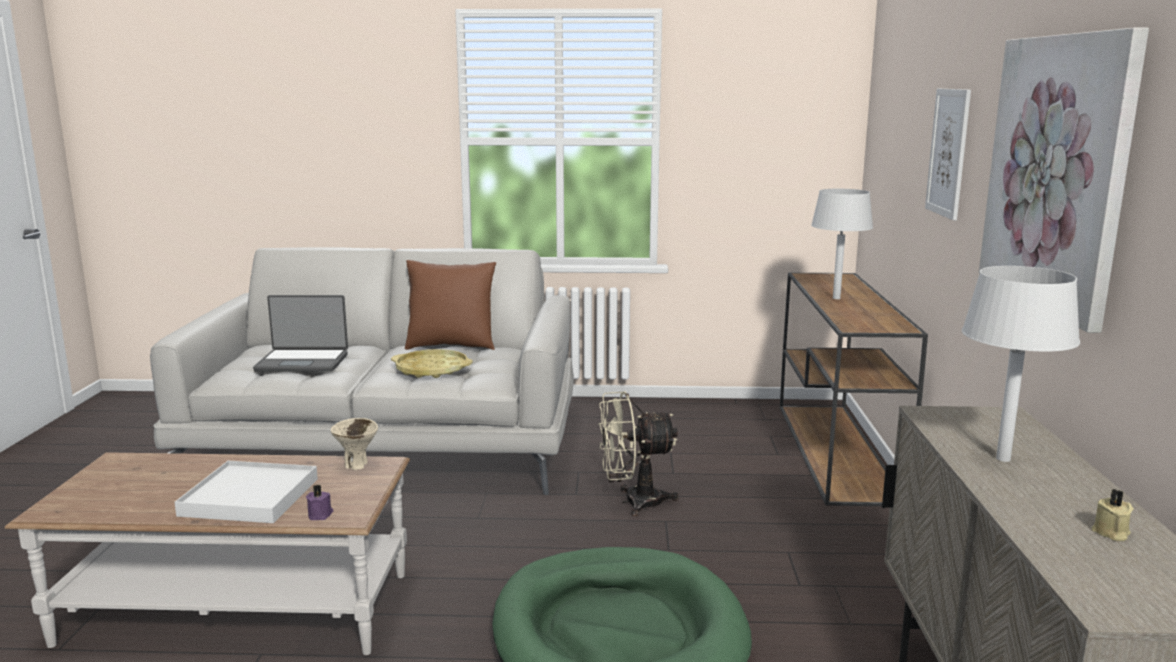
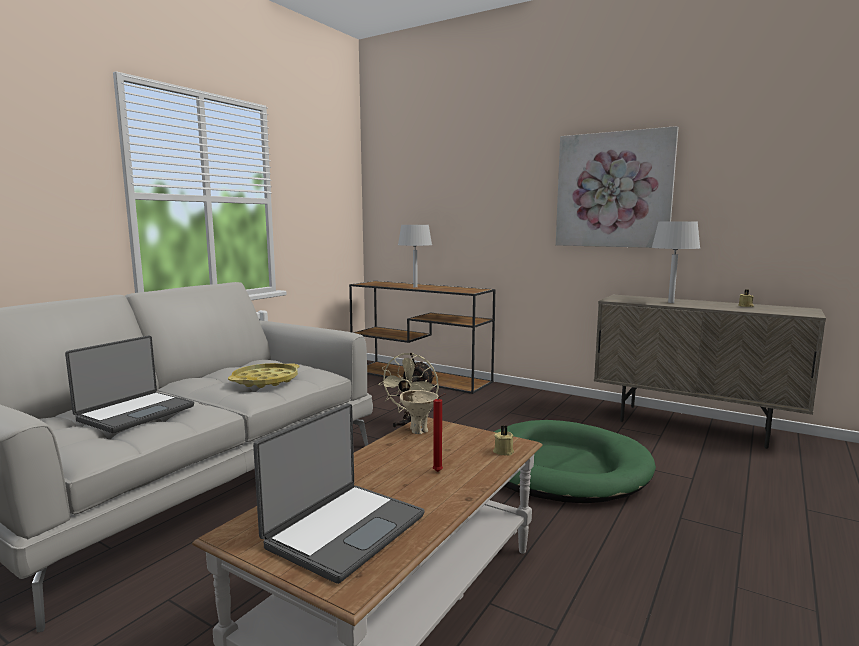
camera: 60 degrees left, 5 degrees down
white tray [174,461,318,523] -> red candle [433,393,446,472]
purple candle [306,484,333,520] -> beige candle [493,425,514,456]
brown pillow [405,260,496,350] -> none
picture [925,89,971,220] -> none
none -> laptop [253,403,425,584]

